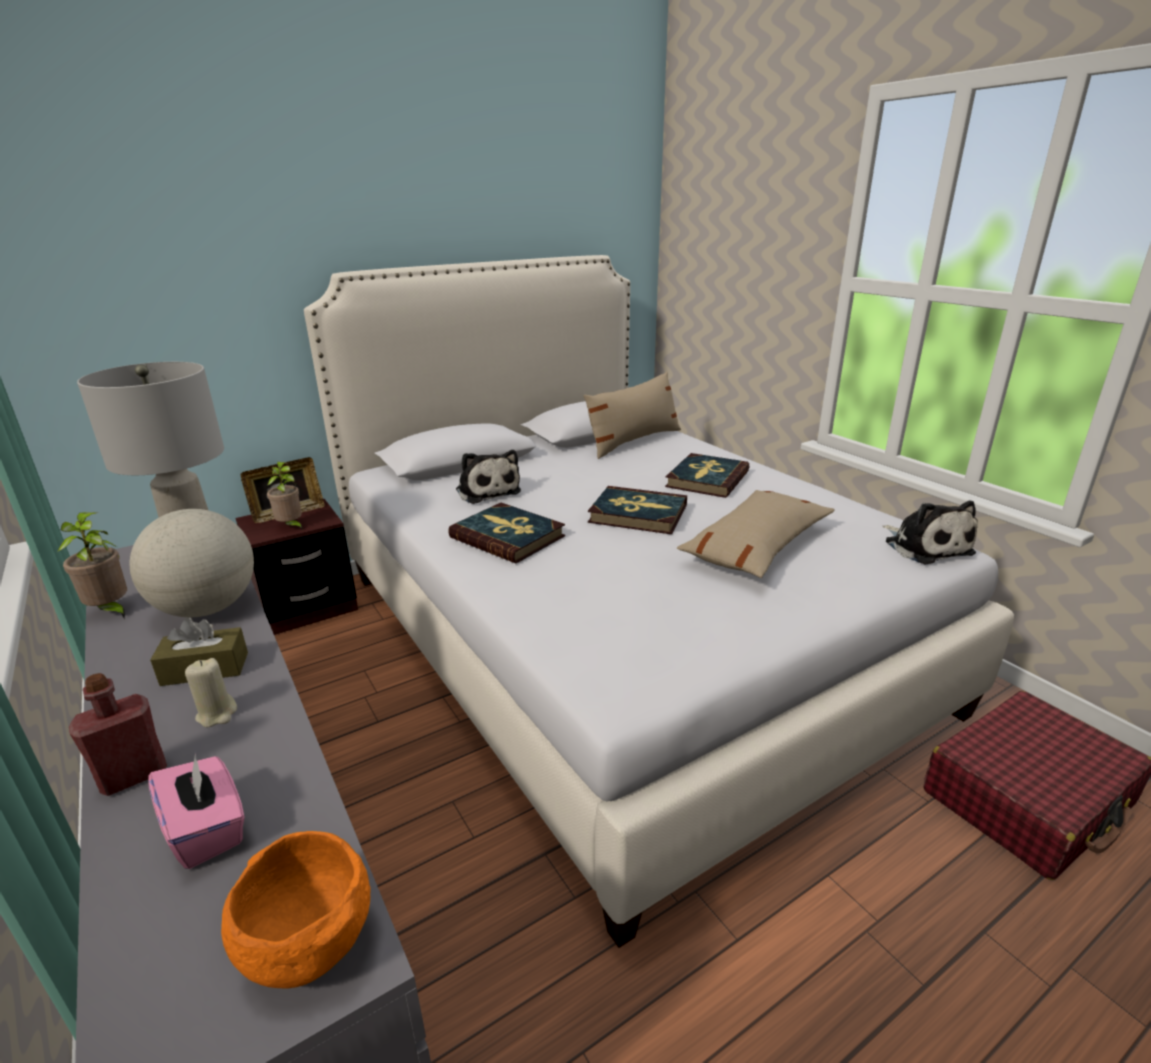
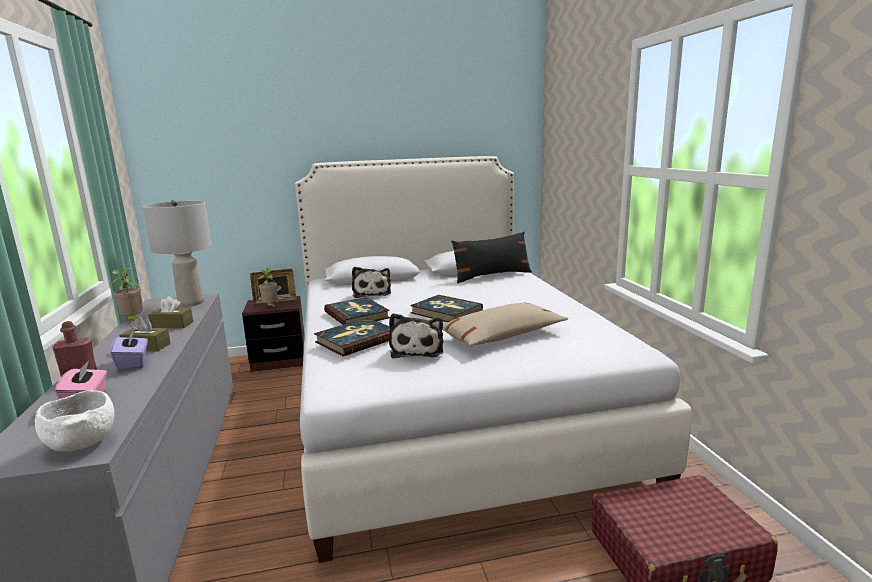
camera: 20 degrees right, 10 degrees down
globe [130,509,254,617] -> brown tissue box [148,297,193,328]
beige candle [185,658,237,728] -> purple tissue box [110,330,148,372]
orange bowl [221,831,371,988] -> white bowl [35,390,115,452]
beige pillow [584,372,681,459] -> black pillow [451,232,532,283]
book [665,453,750,498] -> book moved to [314,318,390,357]
plush toy [883,501,978,565] -> plush toy moved to [389,313,443,358]

